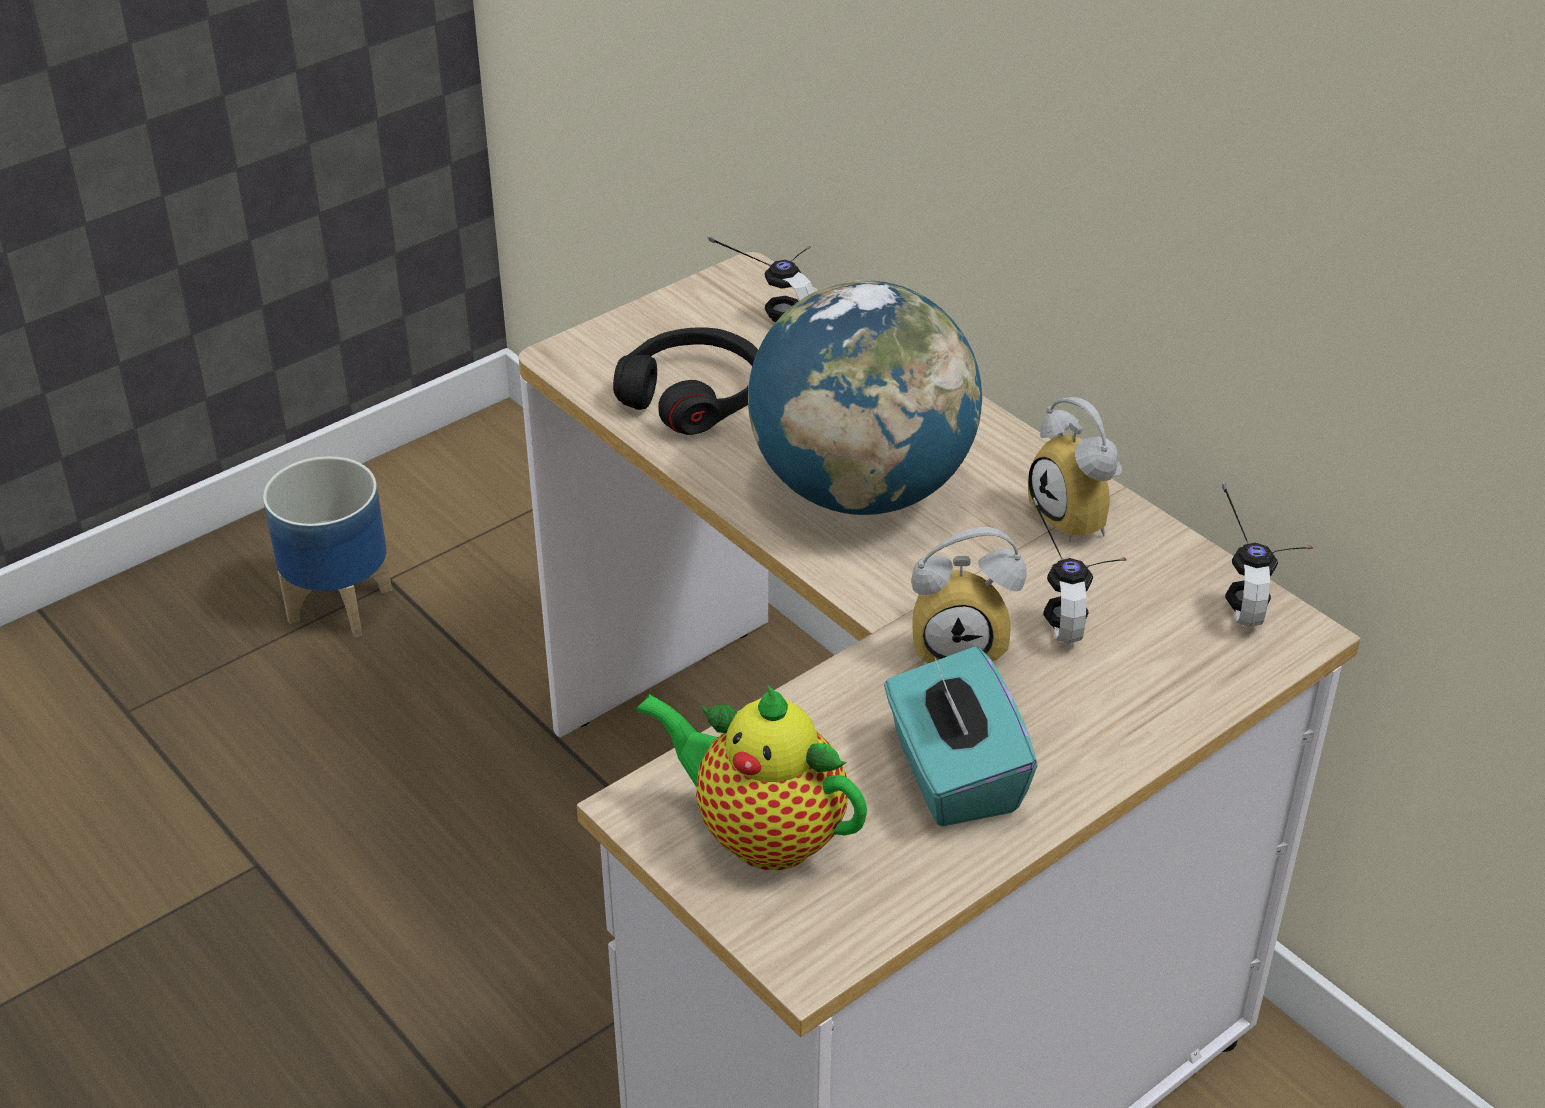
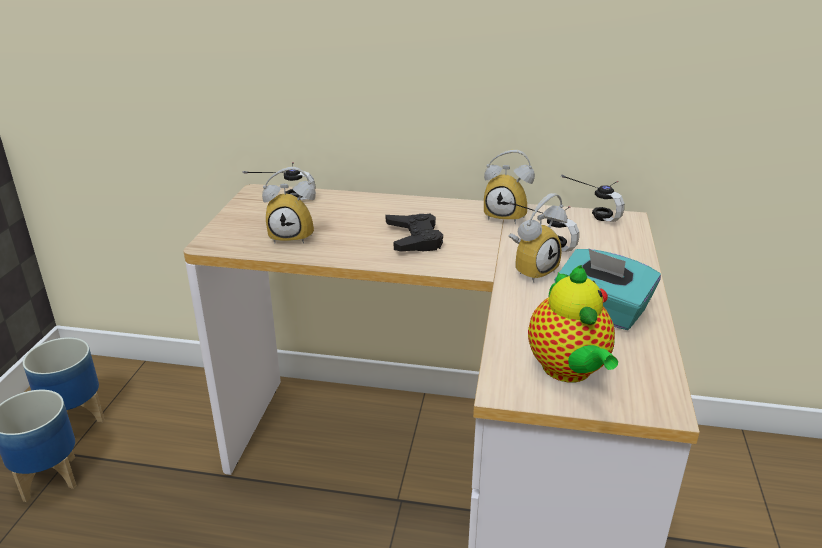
camera: 40 degrees left, 10 degrees down
black headphones [613,327,758,435] -> alarm clock [262,167,316,244]
teapot [635,684,867,870] -> teapot turned 90 degrees counterclockwise [528,265,618,382]
globe [748,280,982,515] -> black game controller [386,213,443,251]
none -> planter [23,337,104,422]

